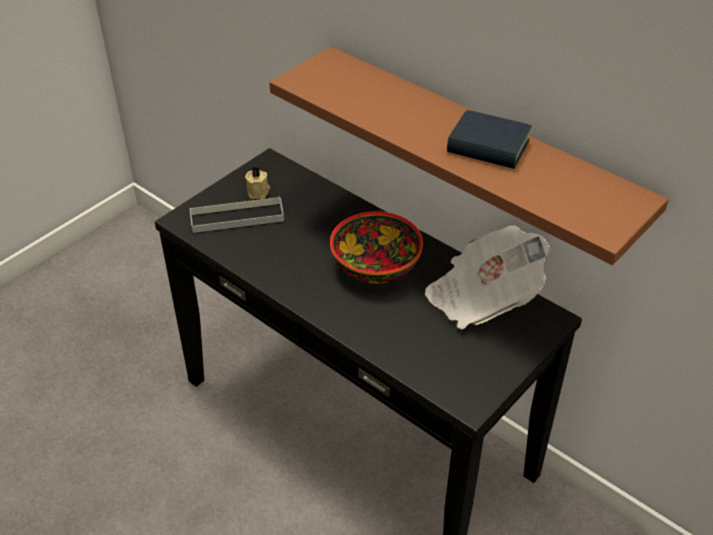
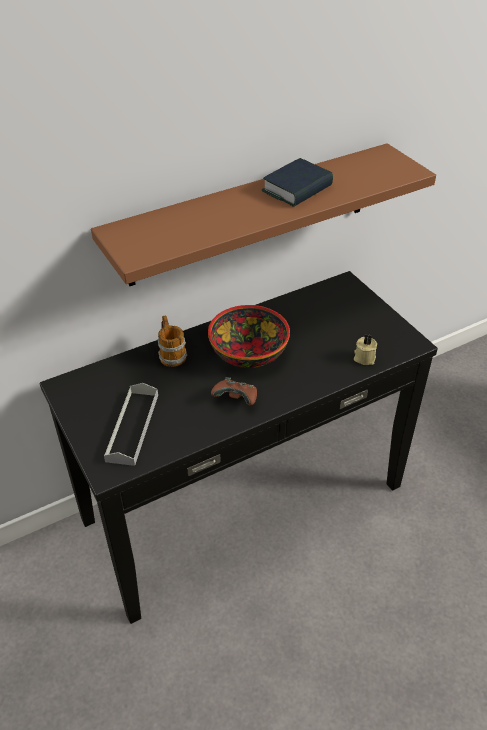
camera: 70 degrees left, 0 degrees up
beige candle [245,166,270,199] -> beige candle moved to [354,334,377,365]
newspaper [425,226,550,330] -> none
none -> mug [158,315,187,367]
none -> brown game controller [211,377,257,405]

